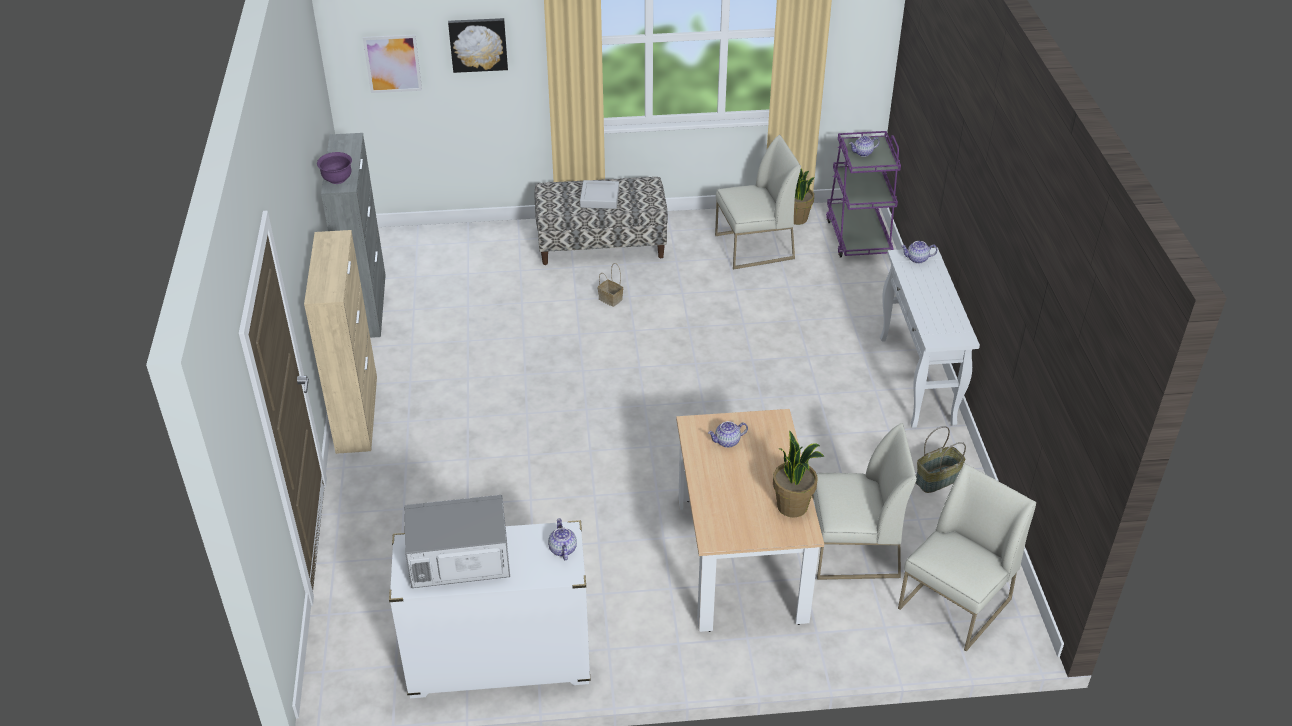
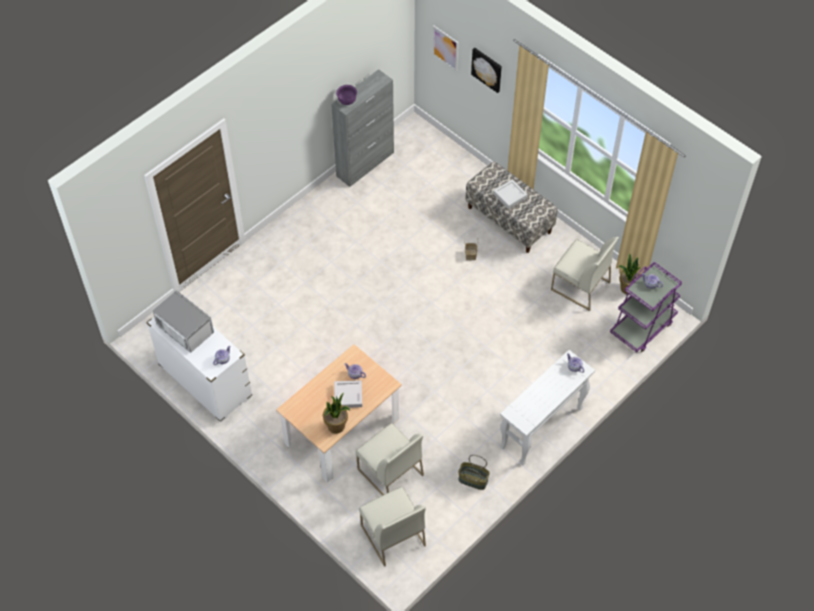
camera: 50 degrees right, 15 degrees up
beige cabinet [304,230,377,454] -> none
white chair [898,463,1036,651] -> white chair turned 60 degrees clockwise [359,487,426,567]
none -> grey tray [334,380,362,408]

